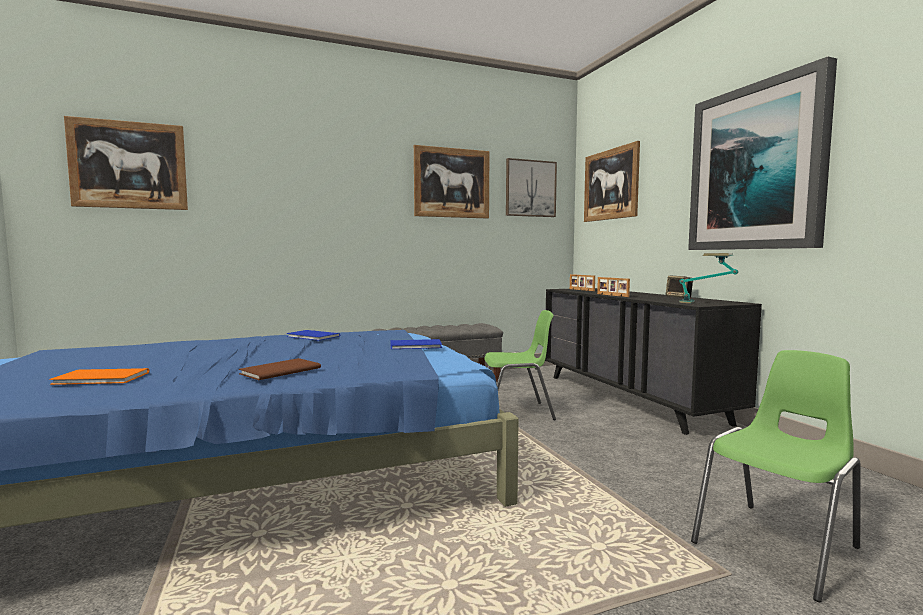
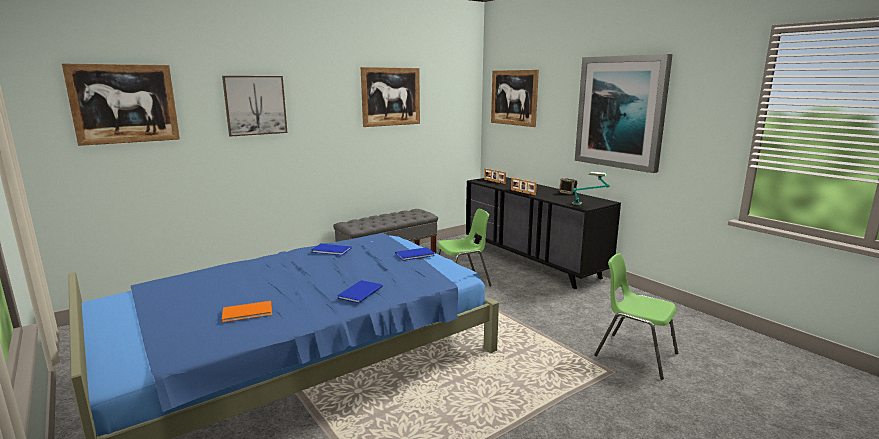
camera: 15 degrees left, 10 degrees up
brown book [239,358,321,380] -> blue book [337,280,383,303]
picture [506,158,557,217] -> picture moved to [222,76,287,136]
green chair [691,350,861,602] -> green chair turned 90 degrees counterclockwise [594,253,678,380]

